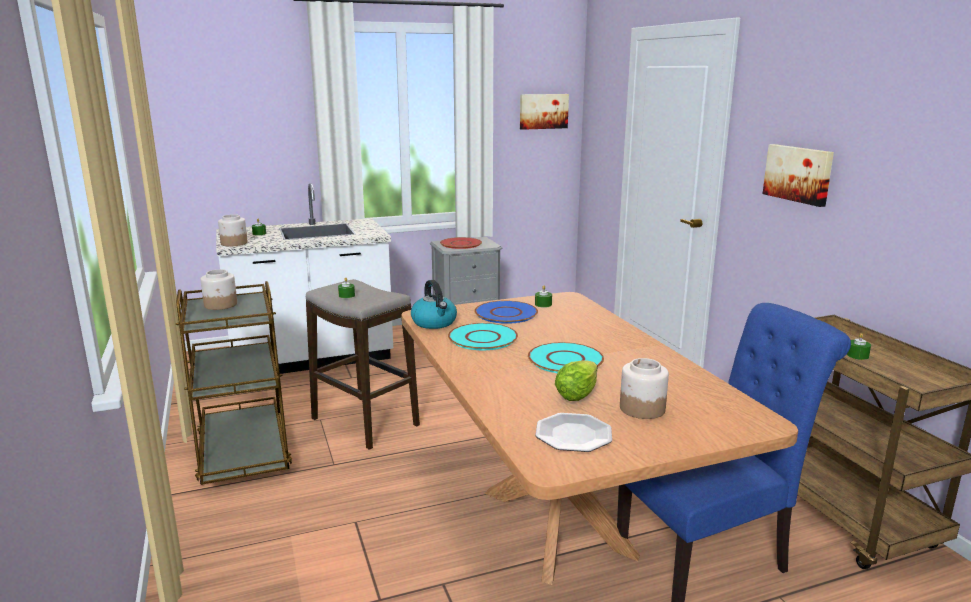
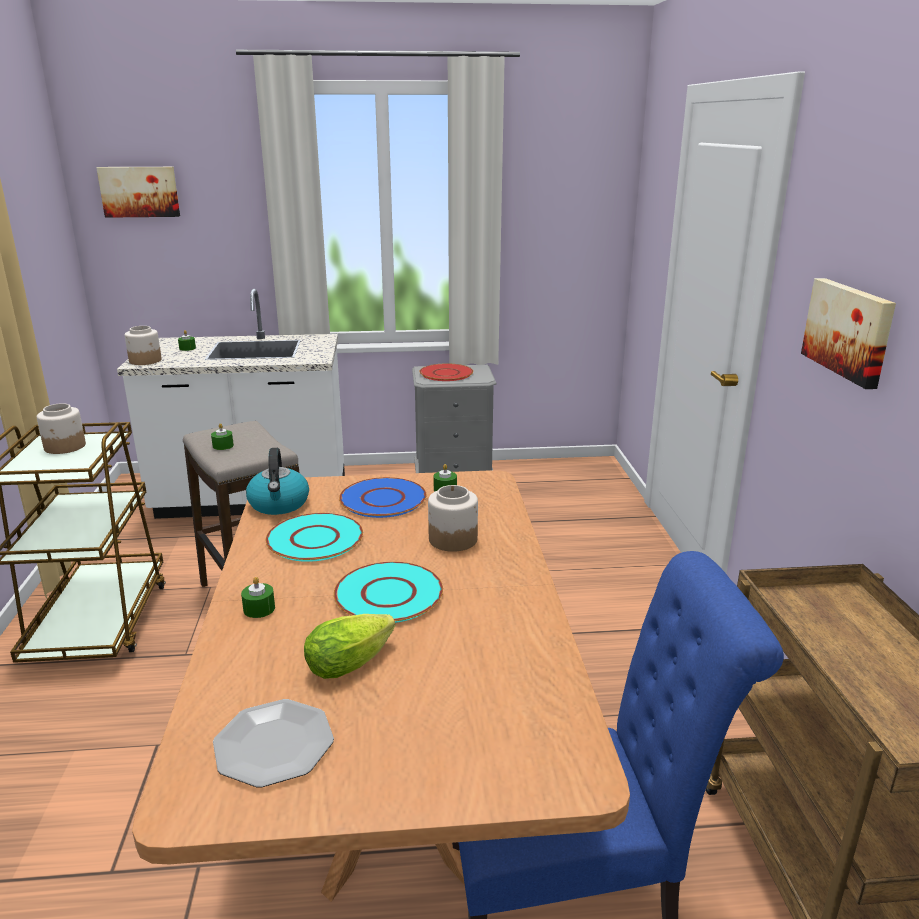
camera: 15 degrees right, 5 degrees up
picture [520,94,569,130] -> picture moved to [96,167,180,218]
jar [620,358,669,419] -> jar moved to [428,485,478,552]
green candle [847,333,871,360] -> green candle moved to [241,577,275,618]

